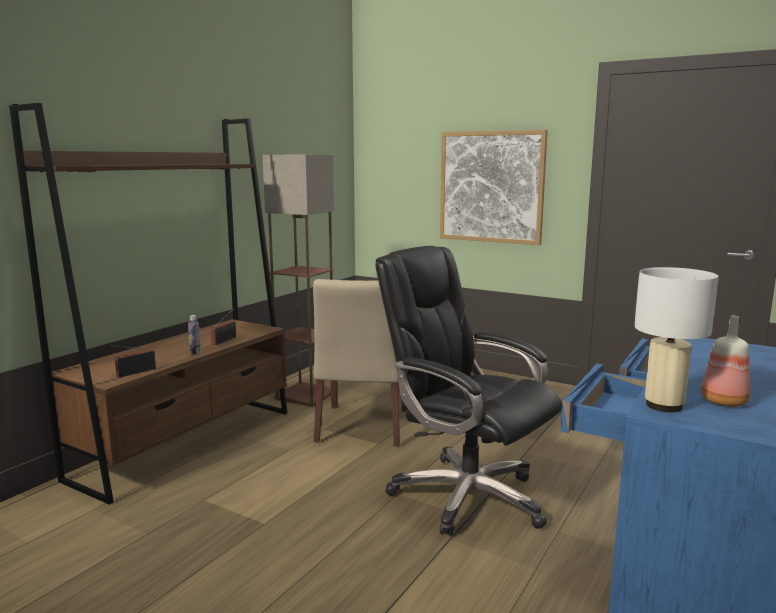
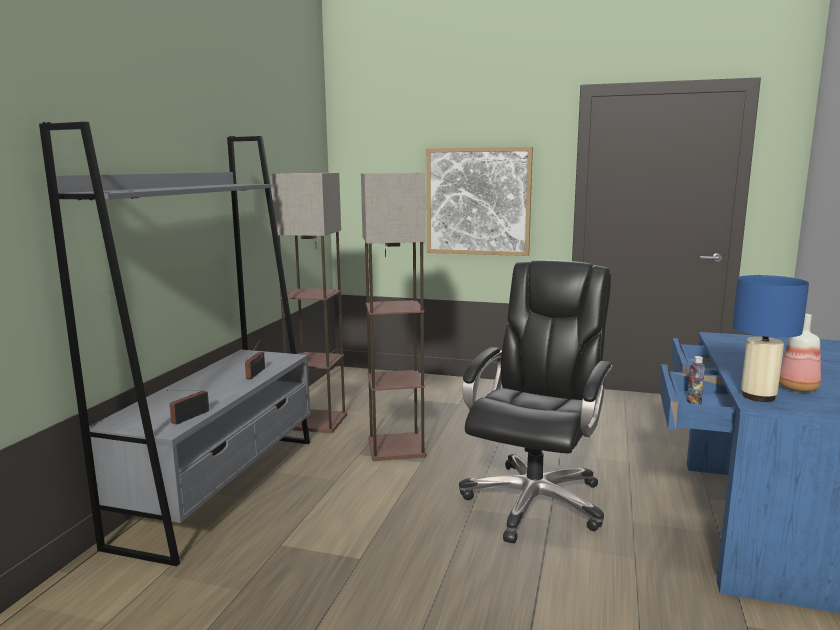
camera: 15 degrees left, 0 degrees up
brown bookcase [9,103,287,505] -> grey bookcase [39,122,310,566]
bottle [188,315,201,355] -> bottle moved to [687,356,705,404]
beige chair [313,279,407,447] -> floor lamp [361,173,426,461]
black office chair [375,246,563,535] -> black office chair turned 90 degrees clockwise [459,260,612,543]
white table lamp [635,267,718,412] -> blue table lamp [733,275,809,402]

